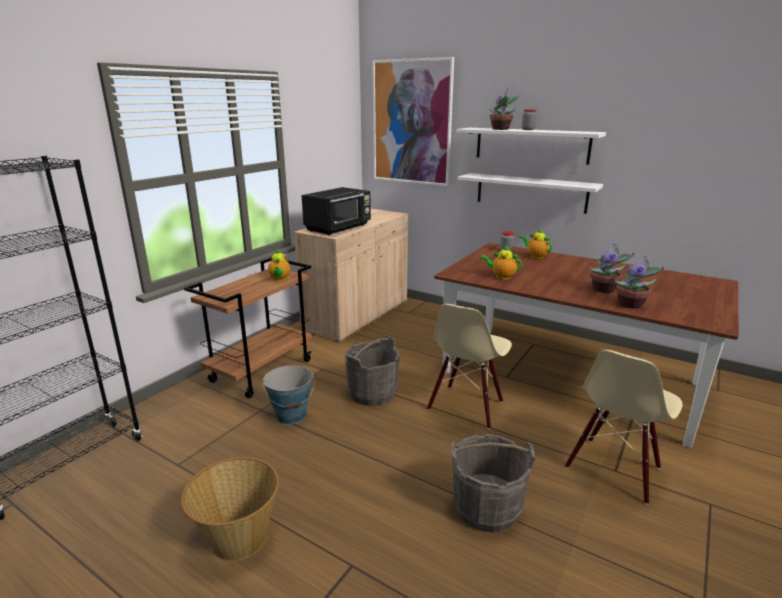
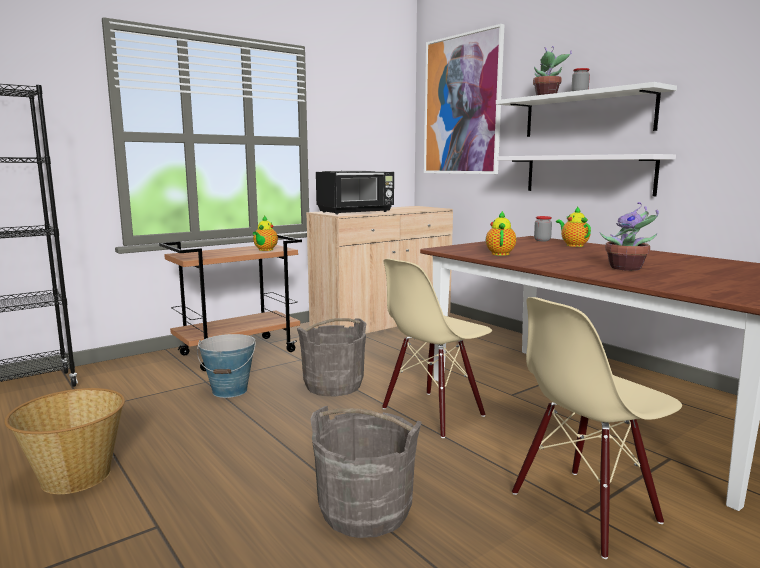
camera: 20 degrees right, 10 degrees down
teapot [480,244,522,279] -> teapot turned 60 degrees clockwise [486,211,516,256]
potted plant [614,255,664,309] -> none

